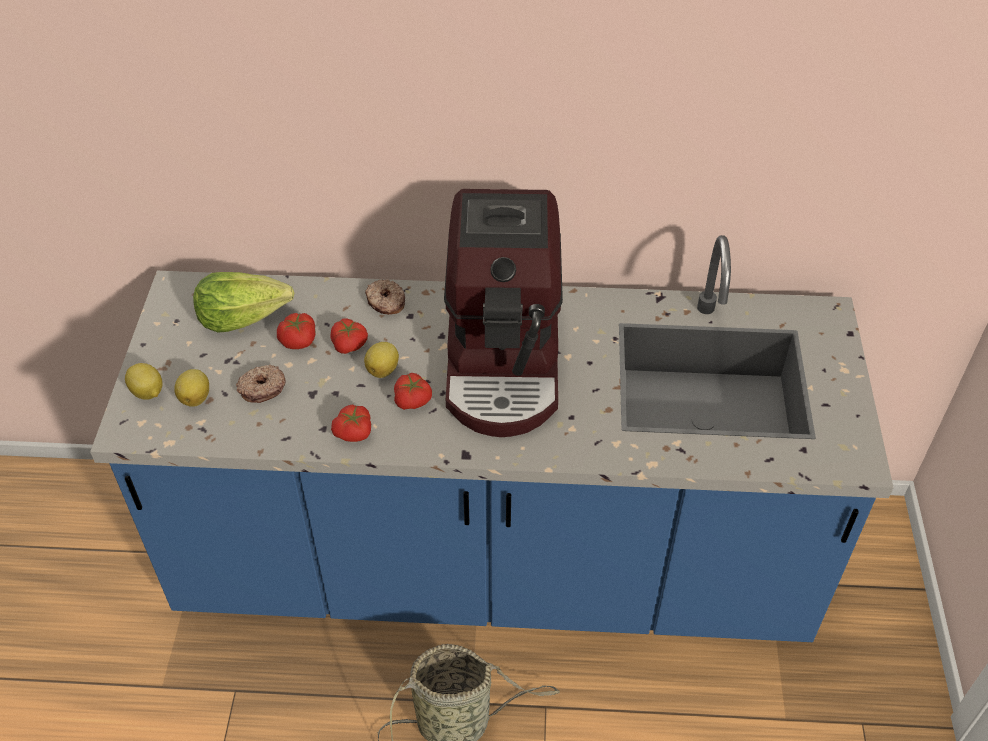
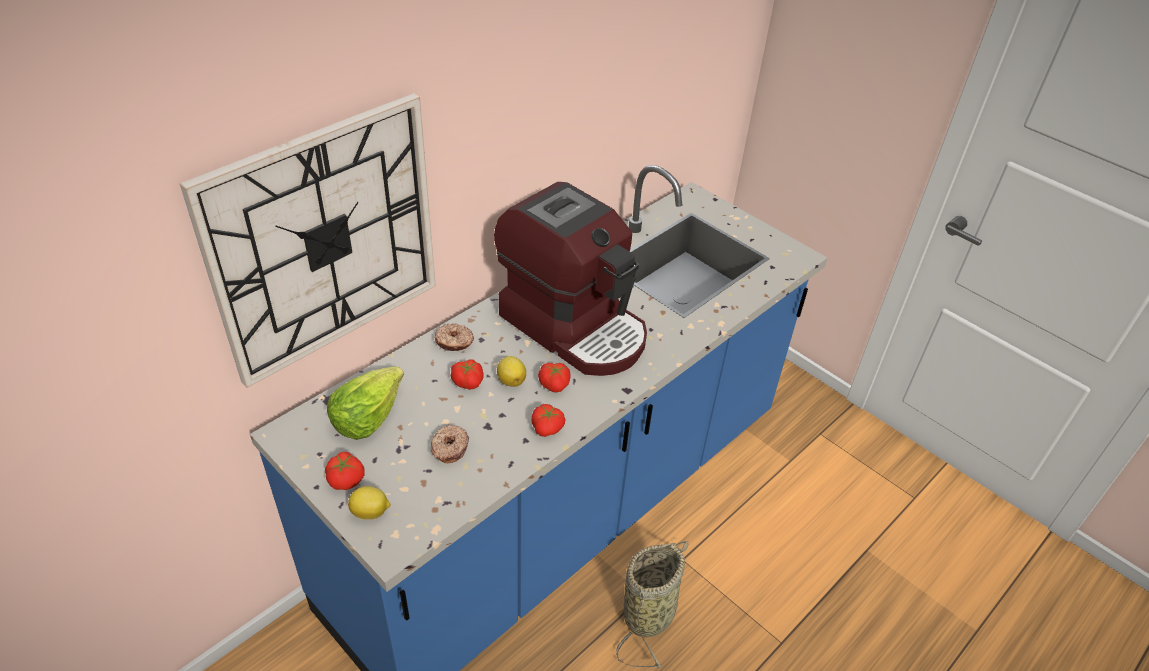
camera: 50 degrees left, 5 degrees down
lemon [174,369,209,407] -> none
tomato [277,313,316,349] -> tomato moved to [325,452,365,490]
none -> wall clock [180,93,436,388]

